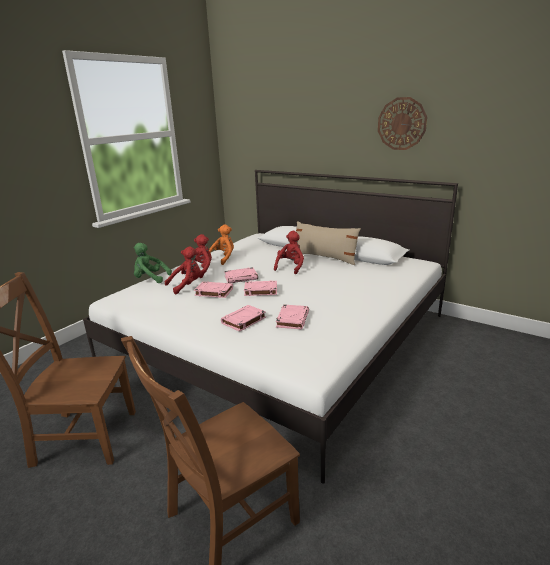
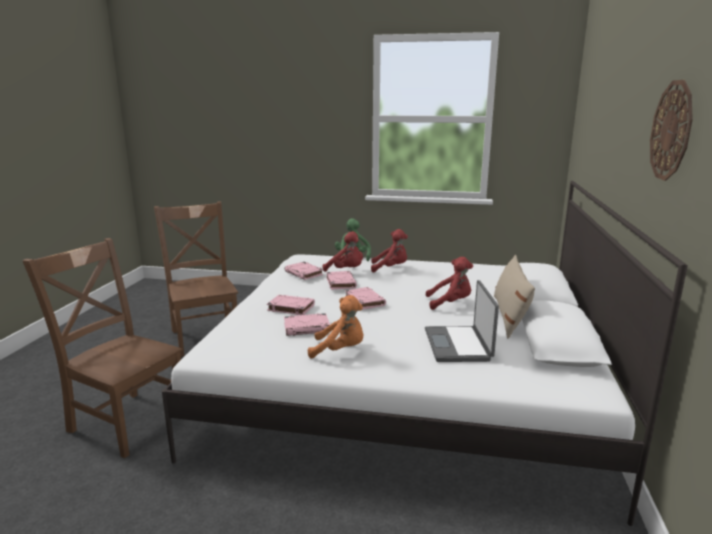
camera: 65 degrees right, 5 degrees down
orange plush toy [209,224,234,265] -> orange plush toy moved to [308,295,363,359]
pink book [224,267,258,283] -> pink book moved to [285,262,323,280]
none -> laptop [425,280,499,362]

